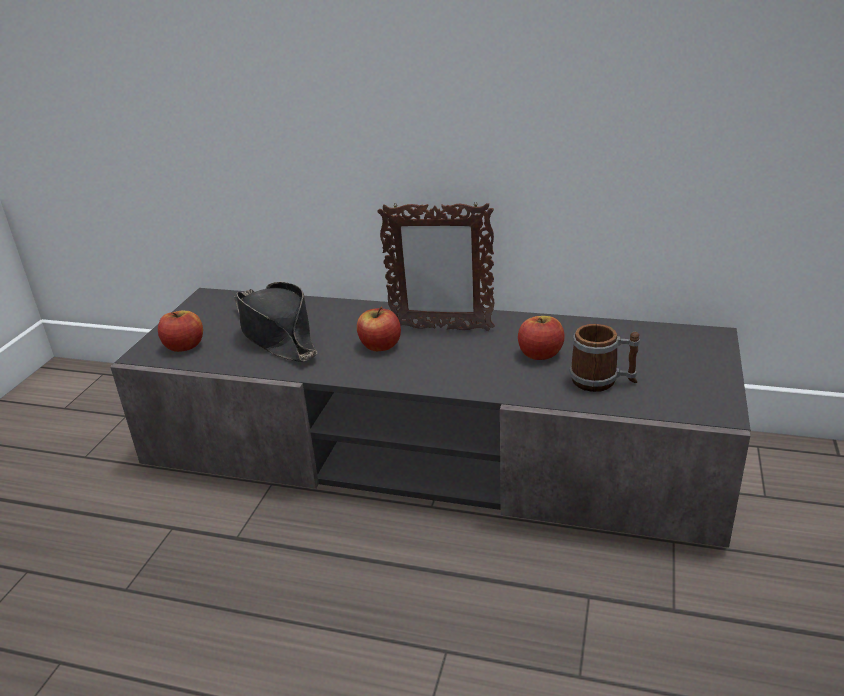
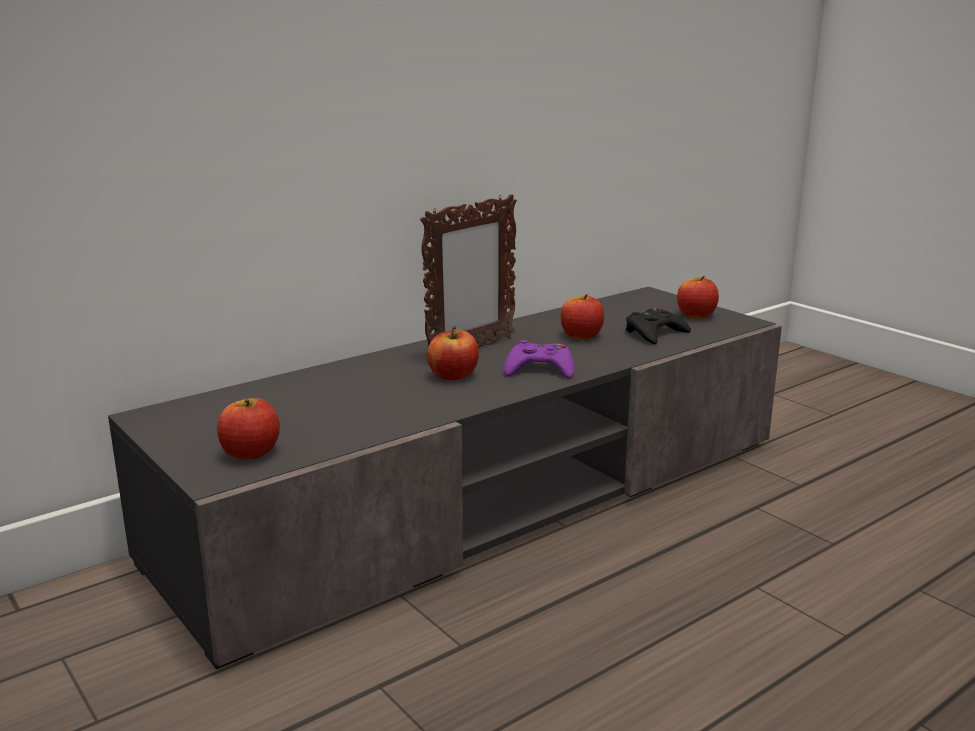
camera: 55 degrees left, 10 degrees down
black hat [234,282,317,361] -> none
mug [570,324,640,392] -> black game controller [626,308,691,344]
none -> purple game controller [504,340,575,379]
none -> apple [677,276,719,318]

